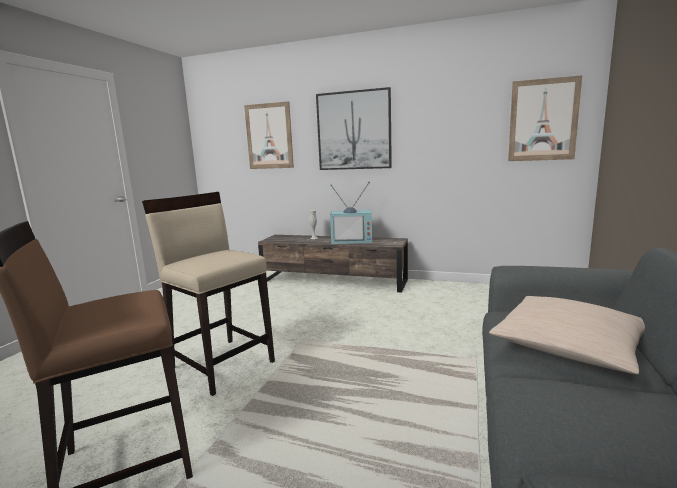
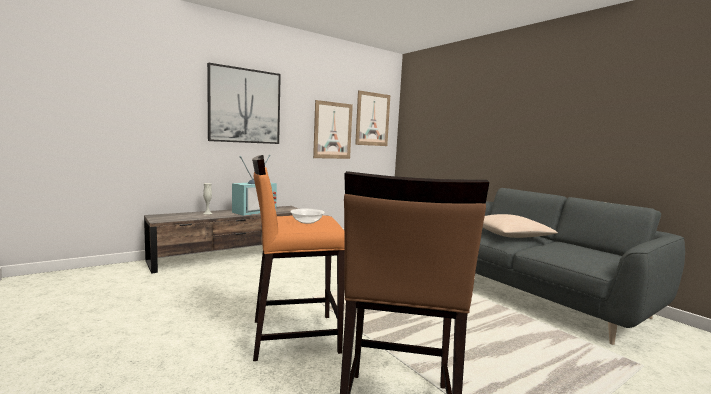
camera: 55 degrees left, 5 degrees down
beige stool [142,192,275,396] -> orange stool [252,155,344,361]
picture [244,101,294,169] -> picture moved to [313,100,353,159]
none -> bowl [290,208,325,224]

